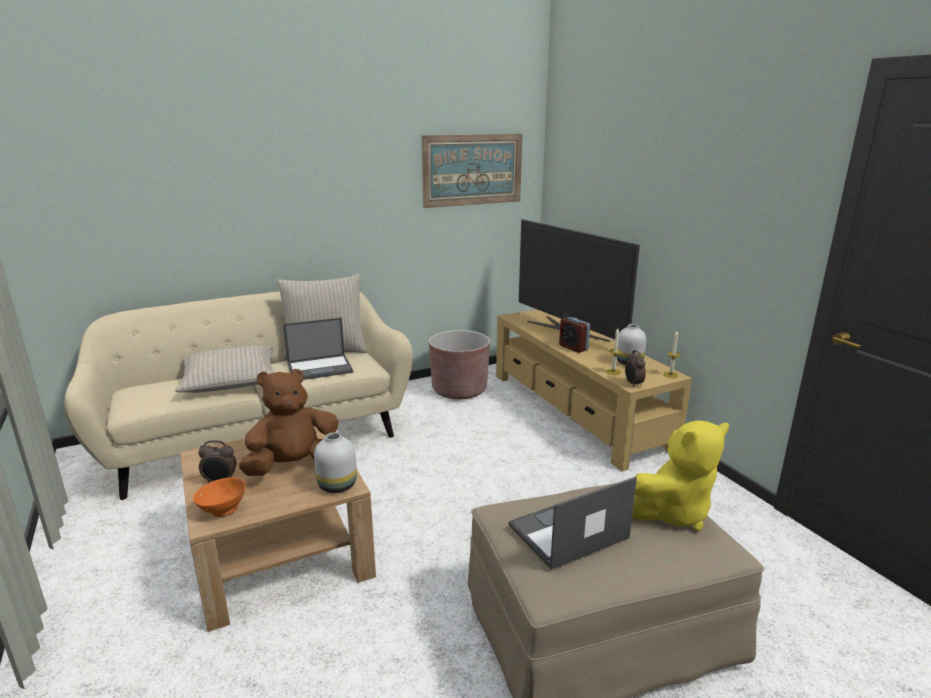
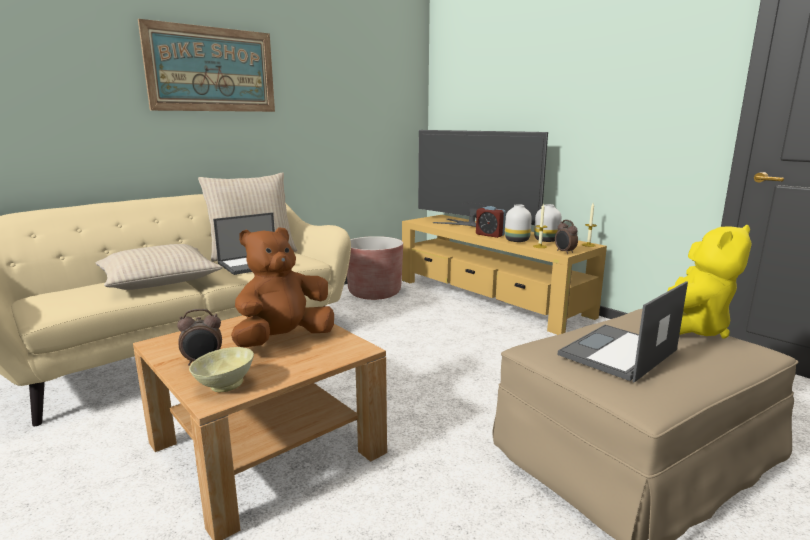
camera: 15 degrees left, 5 degrees down
orange bowl [193,477,246,517] -> beige bowl [189,347,254,392]
white vase [314,432,357,493] -> white vase moved to [505,204,532,242]
picture [422,134,522,208] -> picture moved to [138,19,275,112]

